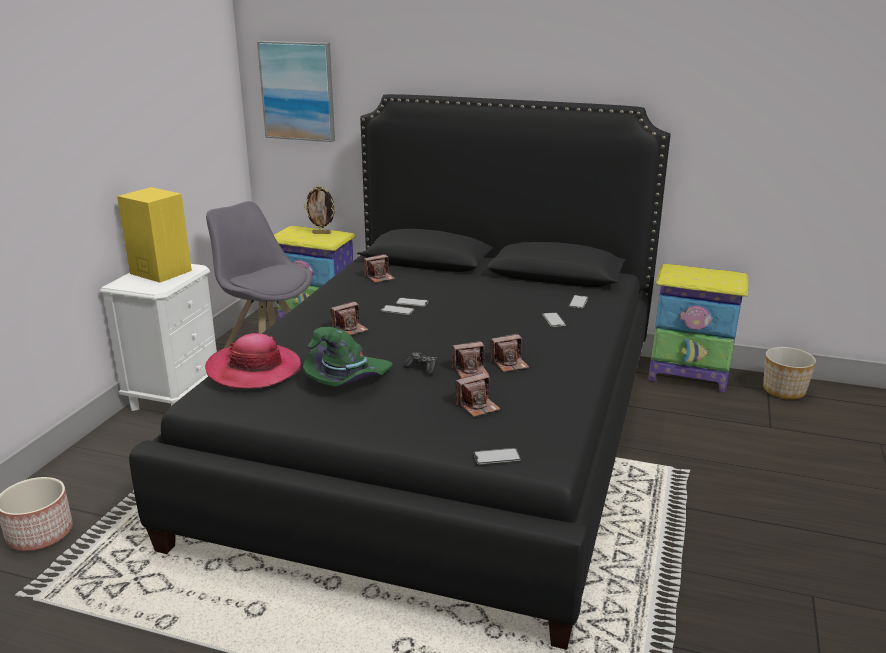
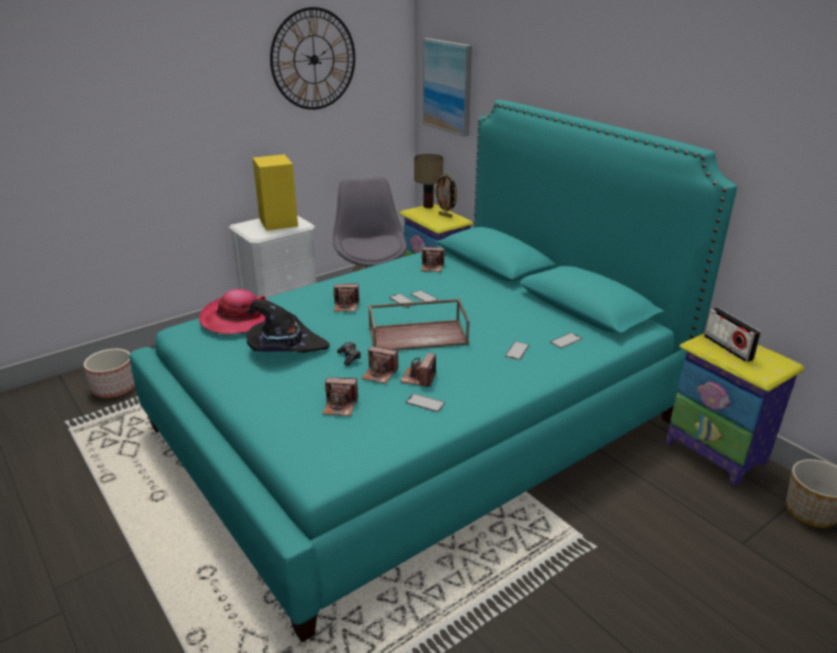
camera: 35 degrees right, 5 degrees up
black bed [129,94,670,650] -> turquoise bed [129,100,737,642]
green hat [303,327,393,387] -> black hat [246,299,330,353]
phone [473,448,521,464] -> phone moved to [406,394,445,412]
camera [490,334,529,372] -> camera turned 90 degrees clockwise [400,353,436,387]
none -> wall clock [270,7,355,110]
none -> brown tray [368,299,470,350]
none -> table lamp [414,154,443,208]
none -> radio [704,308,761,362]

